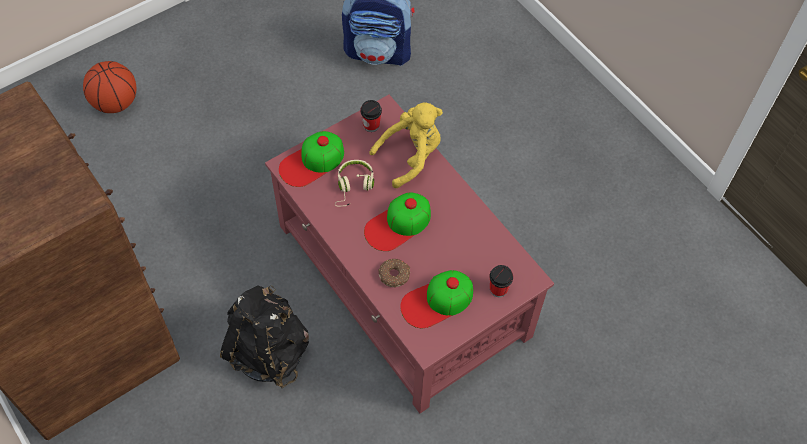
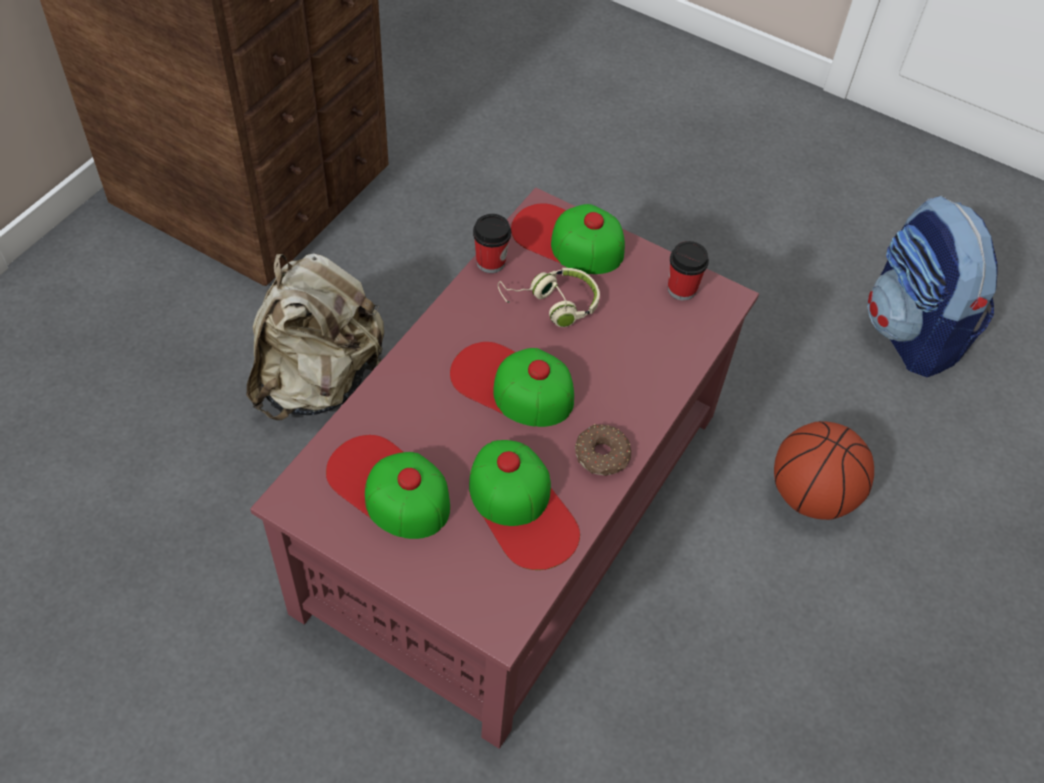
camera: 65 degrees right, 5 degrees down
basketball [83,61,136,113] -> basketball moved to [774,421,874,520]
black backpack [220,285,309,388] -> beige backpack [247,253,384,420]
yellow plush toy [370,103,443,188] -> none
donut [378,259,410,288] -> donut moved to [575,424,631,476]
cup [489,265,513,297] -> cup moved to [473,214,511,273]
none -> cap [469,440,580,570]

